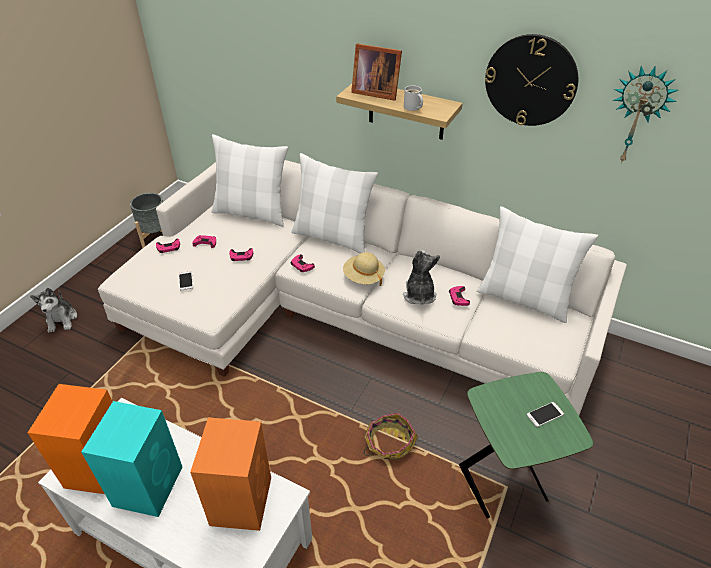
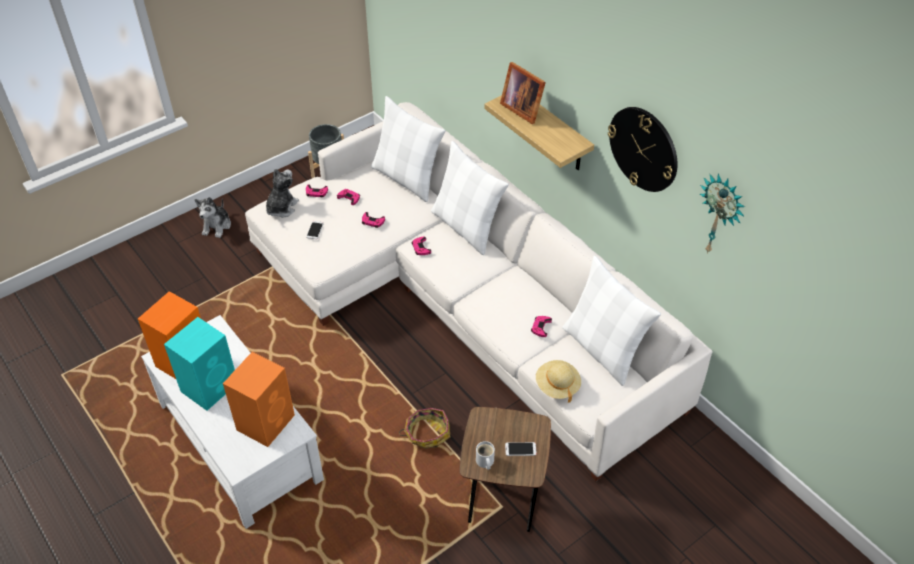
camera: 25 degrees right, 5 degrees up
beige hat [343,252,385,286] -> beige hat moved to [536,360,581,403]
plush toy [403,250,440,305] -> plush toy moved to [266,169,299,218]
white mug [404,86,423,111] -> white mug moved to [476,441,495,470]
green side table [458,372,593,518] -> brown side table [459,407,551,532]

